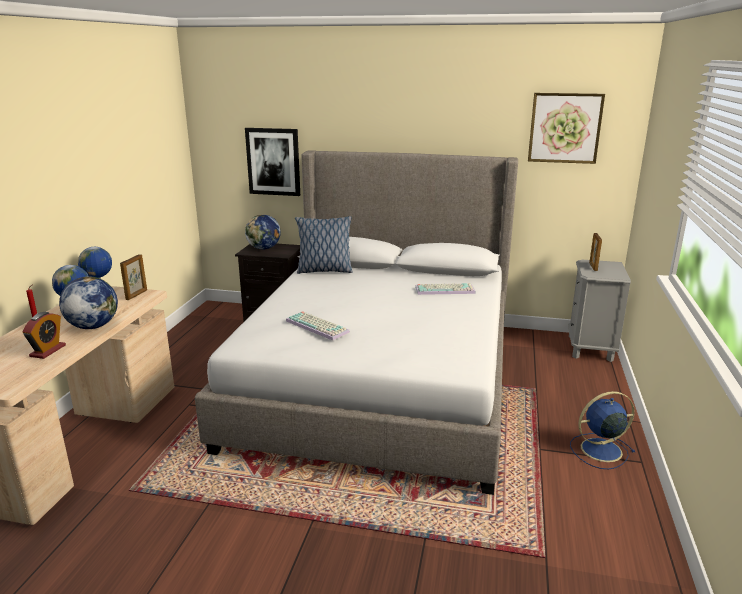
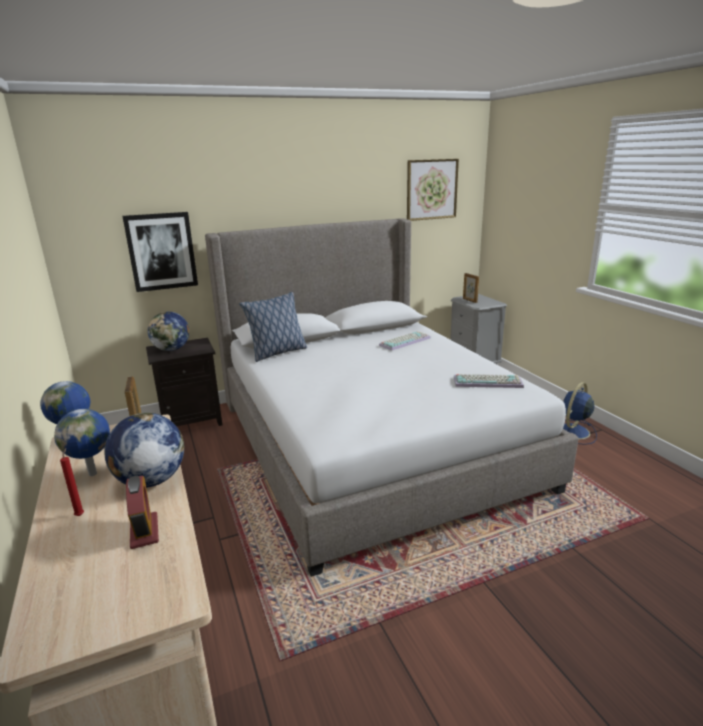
camera: 35 degrees left, 0 degrees up
keyboard [286,311,350,340] -> keyboard moved to [454,374,524,388]

